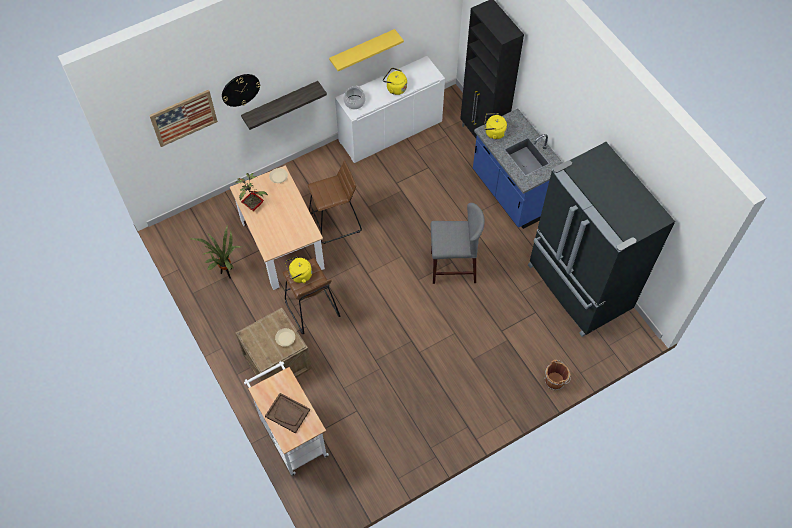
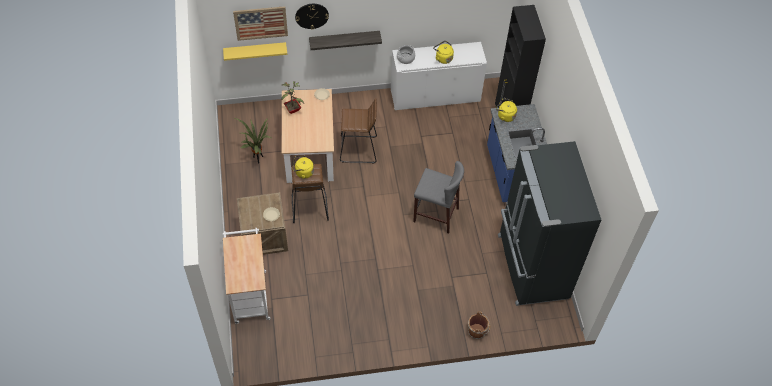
camera: 20 degrees right, 5 degrees down
brown tray [265,393,310,433] -> none
yellow shelf [329,29,404,71] -> yellow shelf moved to [223,42,287,61]

